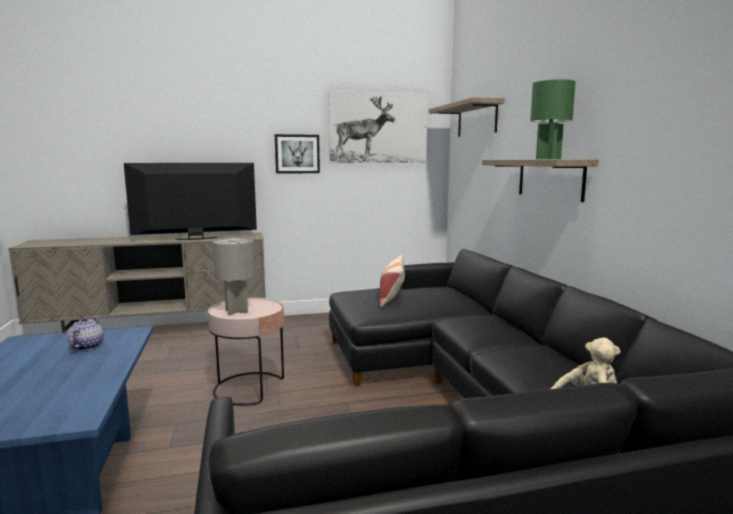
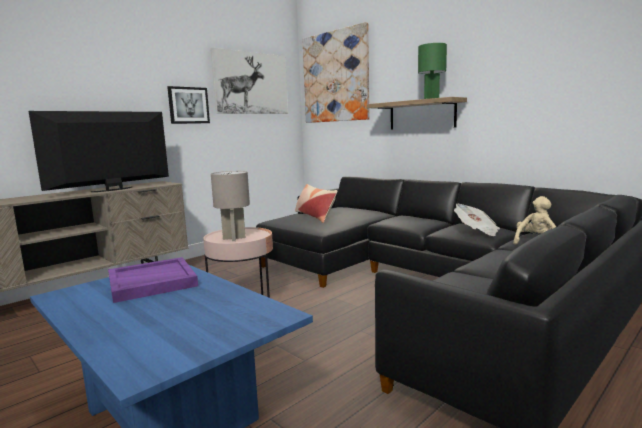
camera: 30 degrees left, 0 degrees up
teapot [68,317,104,351] -> purple tray [108,257,198,303]
shelf [429,97,504,137] -> picture [302,22,370,123]
none -> newspaper [454,204,500,236]

